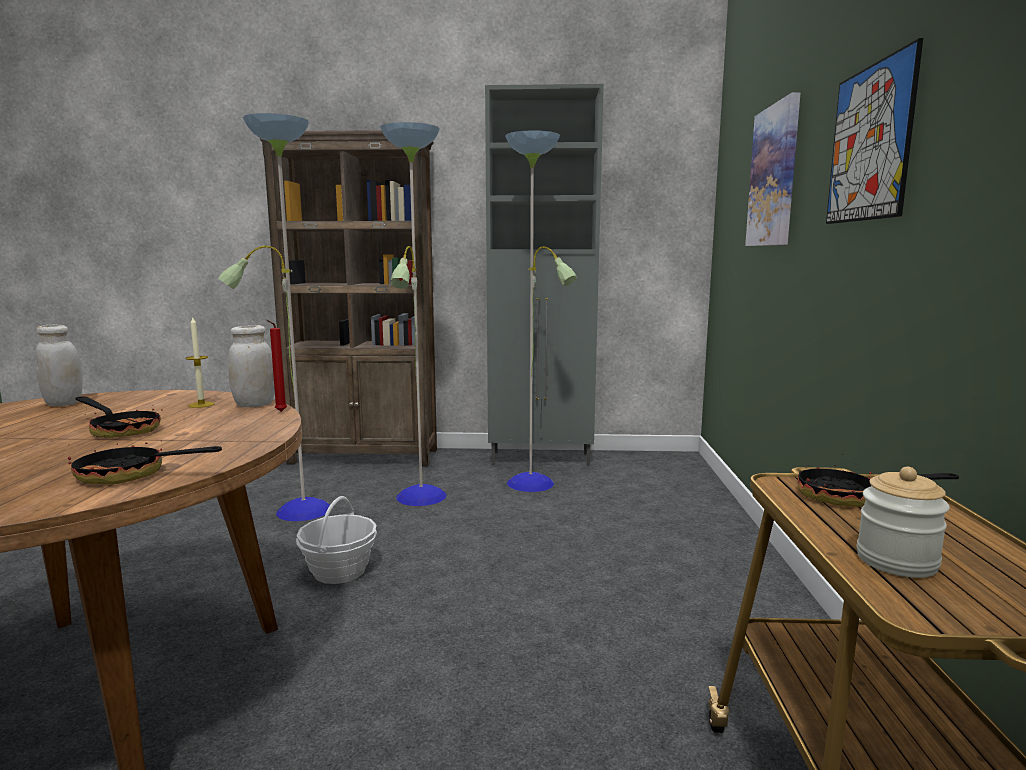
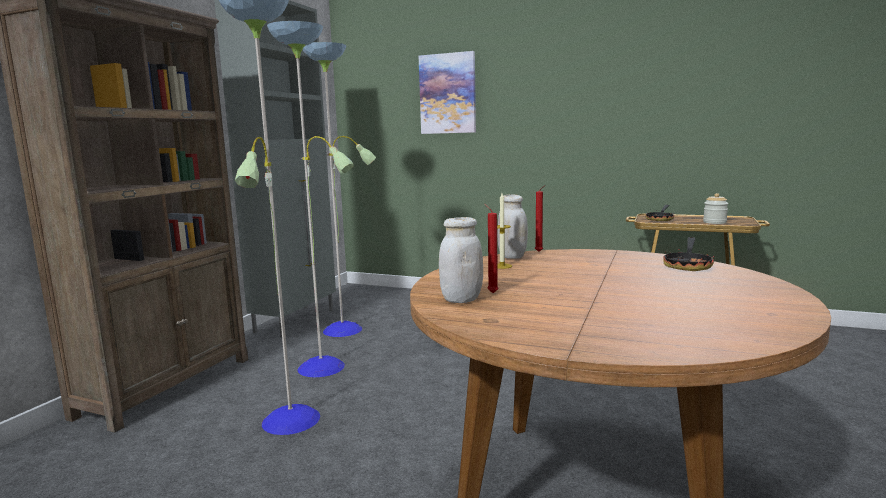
camera: 70 degrees left, 0 degrees up
frying pan [76,396,163,438] -> none
basket [296,496,377,584] -> none
picture [826,38,923,224] -> none
none -> red candle [484,204,499,293]

